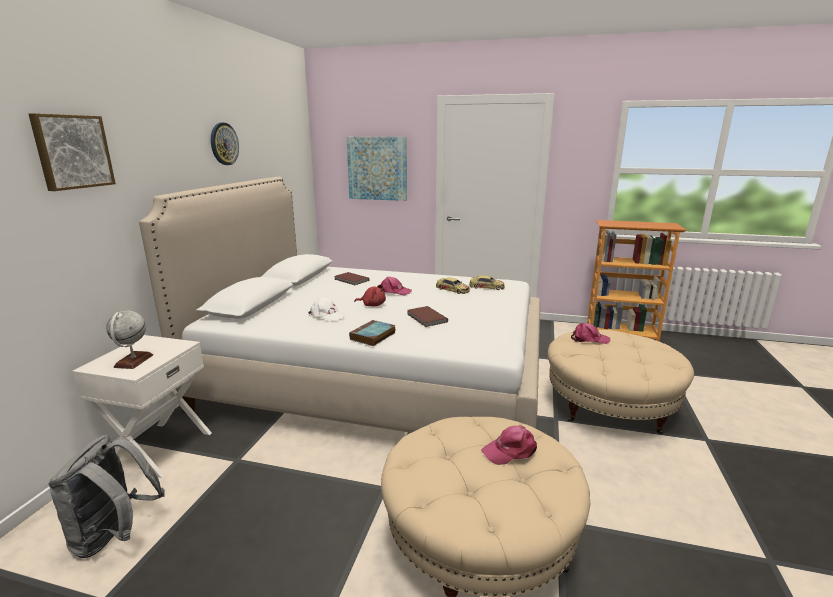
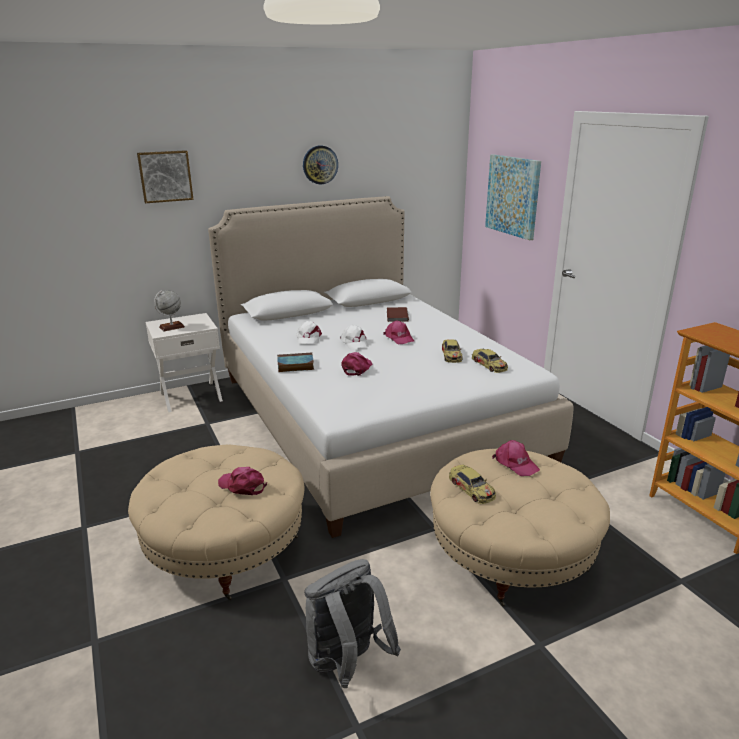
camera: 50 degrees right, 5 degrees up
grey backpack [48,434,165,558] -> grey backpack moved to [304,559,401,688]
red plush toy [354,284,386,306] -> white cap [340,325,369,349]
brown book [407,306,448,327] -> pink cap [341,352,372,376]
none -> toy car [449,465,496,504]

